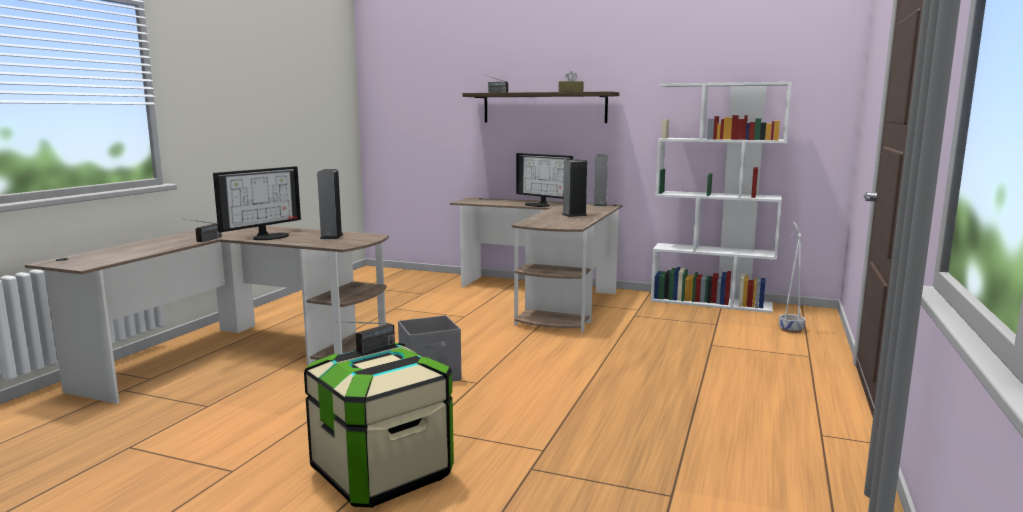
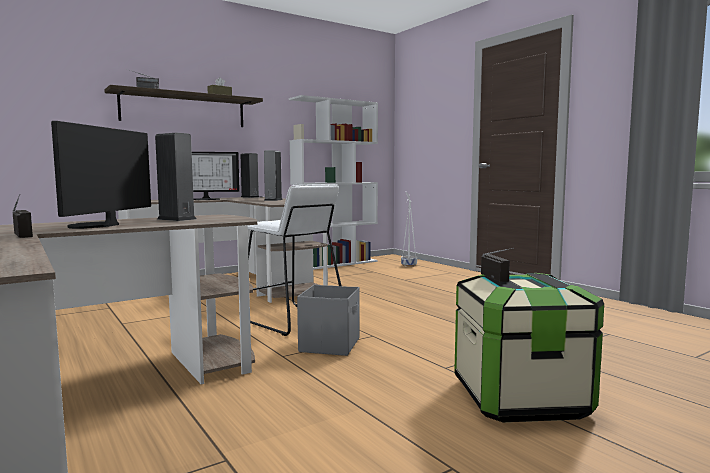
camera: 55 degrees left, 5 degrees down
monitor [213,166,301,240] -> monitor turned 150 degrees counterclockwise [51,121,151,229]
none -> white stool [248,184,341,336]

